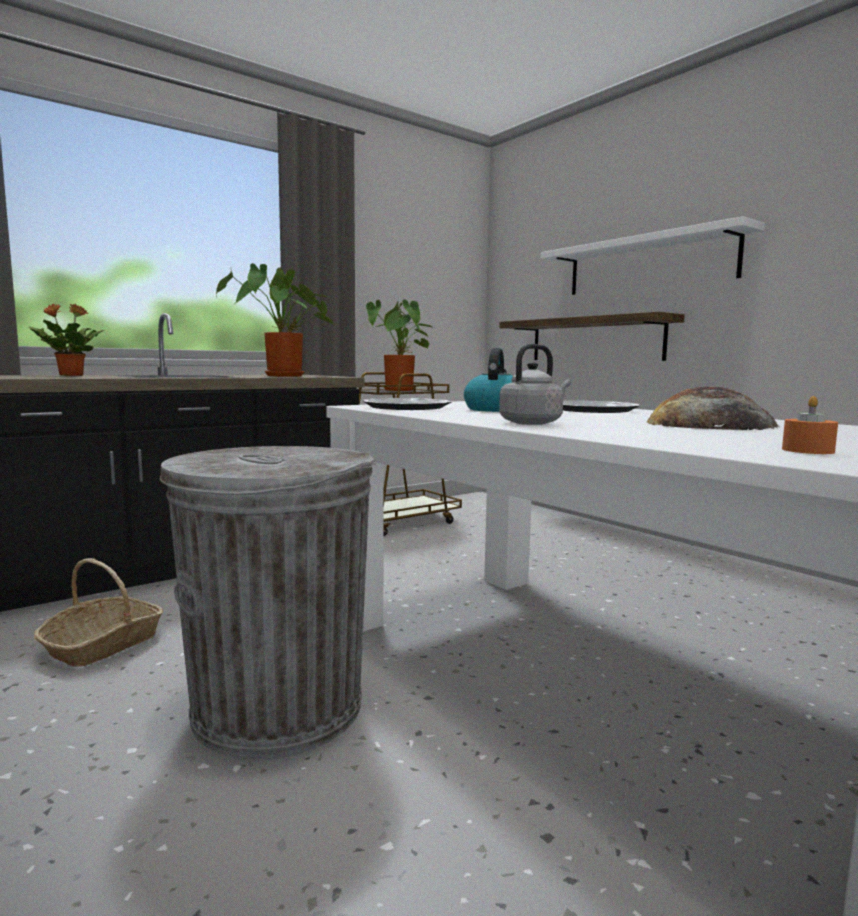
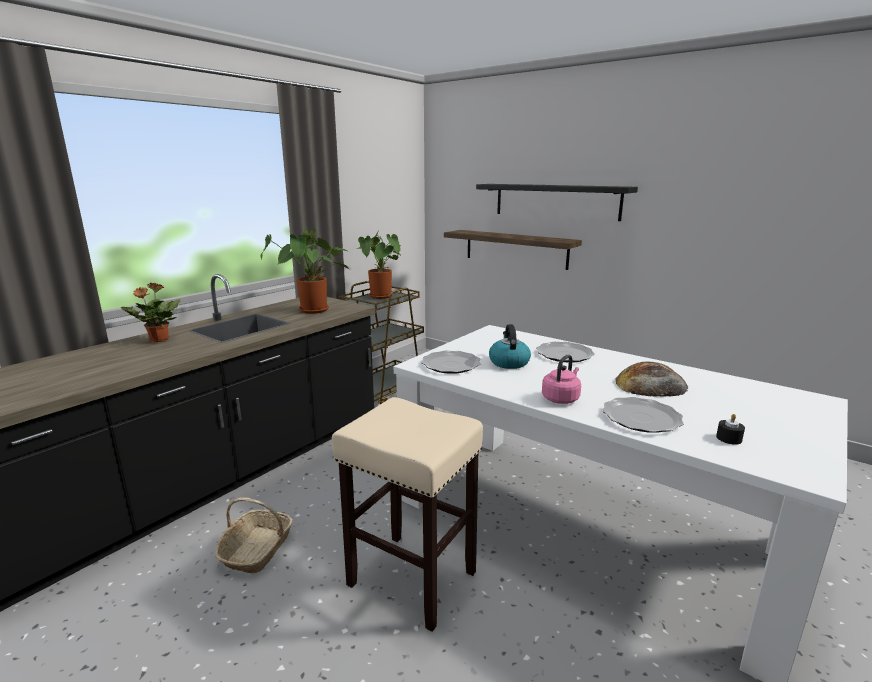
camera: 15 degrees left, 10 degrees up
grey trash can [160,446,376,759] -> beige stool [332,397,483,632]
grey kettle [499,344,571,425] -> pink kettle [542,354,581,404]
white shelf [541,216,765,295] -> black shelf [476,184,638,221]
orange candle [782,396,838,454] -> black candle [716,414,745,445]
none -> plate [603,397,684,433]

